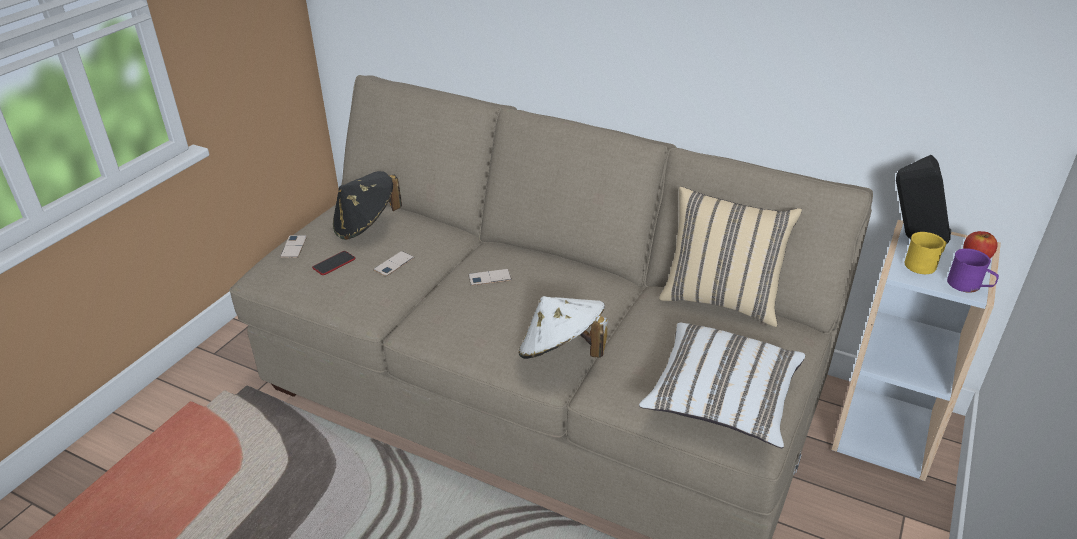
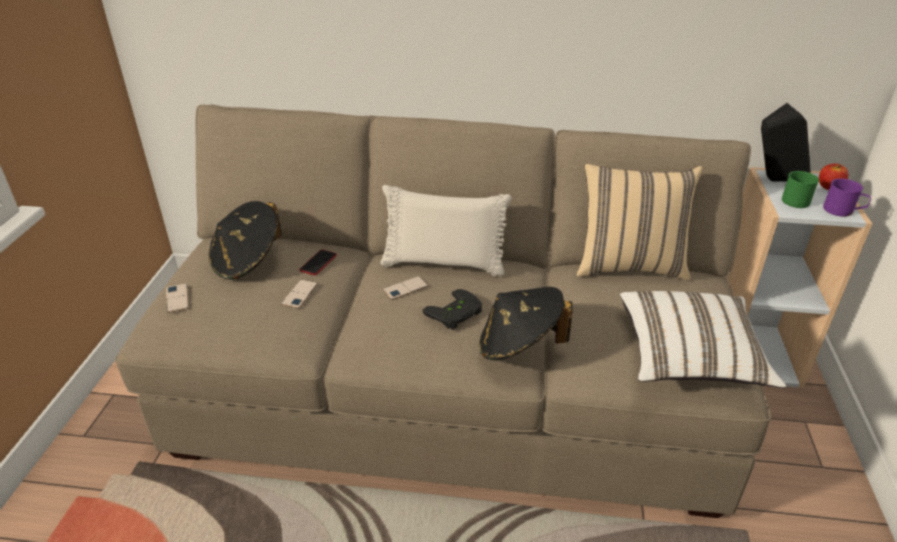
camera: 20 degrees left, 0 degrees up
phone [312,251,355,275] -> phone moved to [299,250,337,275]
white hat [519,296,608,359] -> black hat [479,287,573,361]
yellow mug [905,232,946,274] -> green mug [782,171,819,208]
none -> white pillow [381,185,511,277]
none -> black game controller [422,289,482,330]

